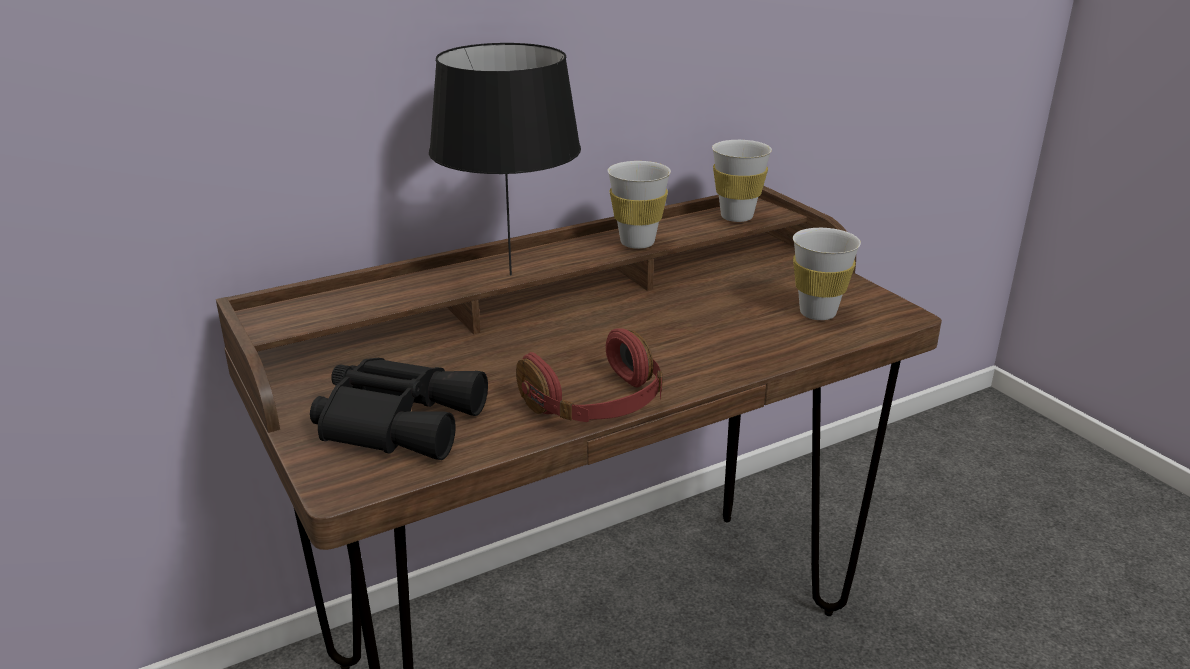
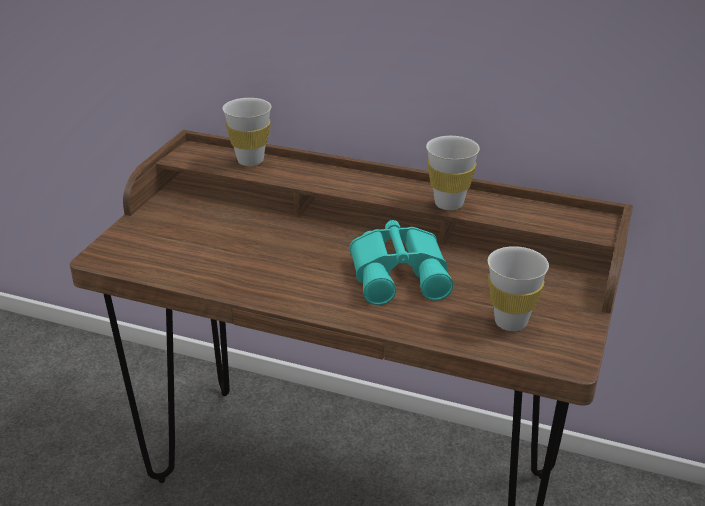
camera: 50 degrees right, 5 degrees up
black binoculars [310,358,488,460] -> none
black table lamp [429,43,581,276] -> none
red headphones [516,328,663,422] -> none
white cup [712,140,772,222] -> white cup moved to [223,98,271,166]
none -> turquoise binoculars [350,220,453,305]

